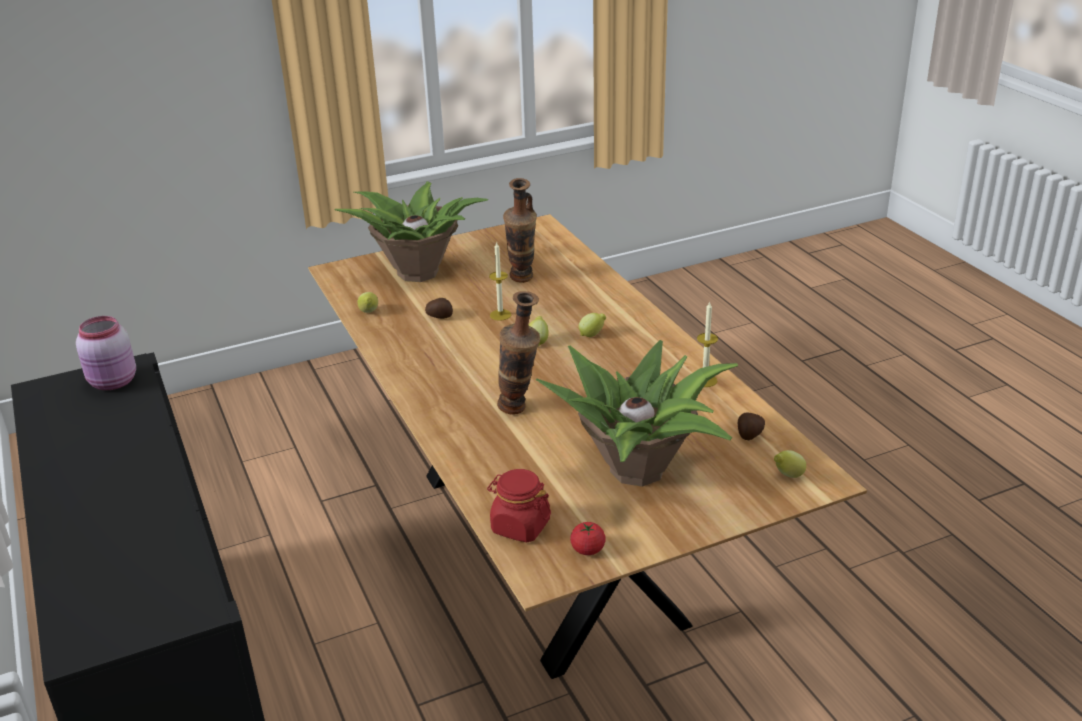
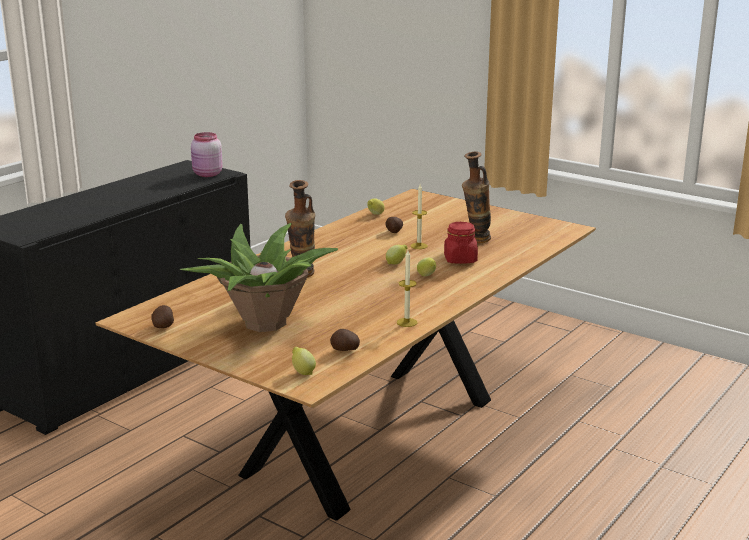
camera: 60 degrees right, 10 degrees down
potted plant [335,181,488,282] -> none
red jar [487,469,551,542] -> red jar moved to [444,222,478,264]
tomato [570,522,606,555] -> potato [151,305,174,328]

